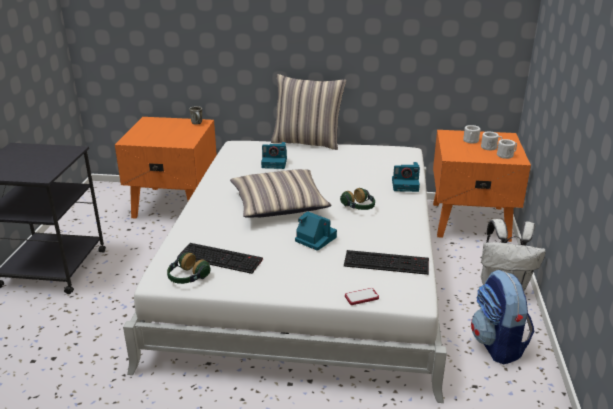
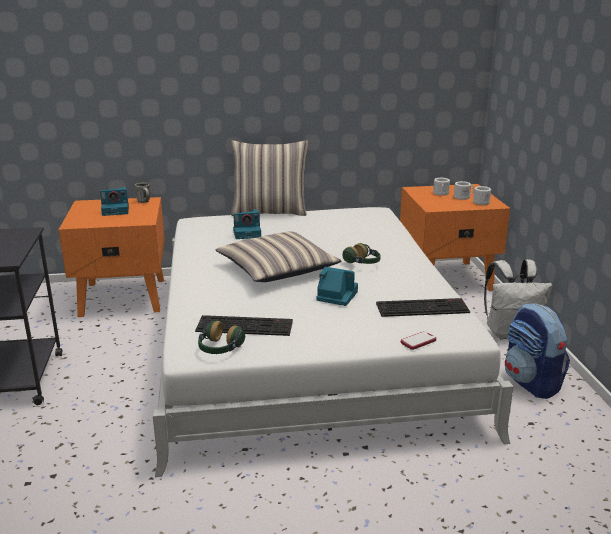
camera: 15 degrees left, 5 degrees down
camera [392,162,420,192] -> camera moved to [100,187,129,216]

